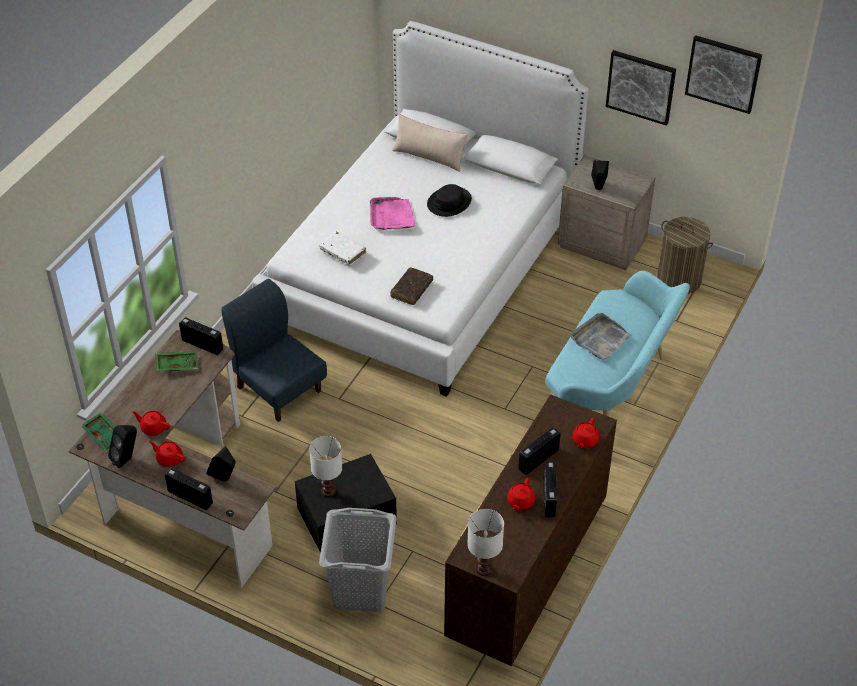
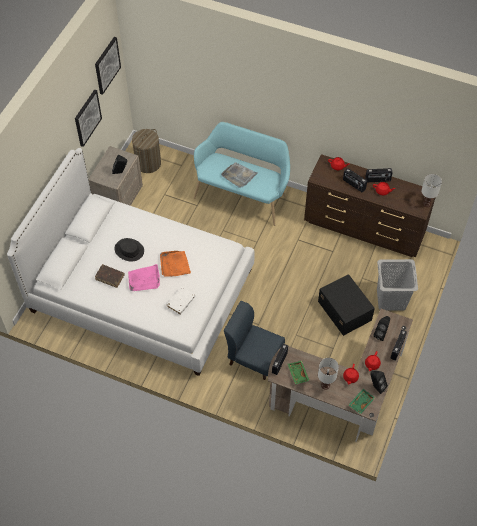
camera: 95 degrees left, 10 degrees up
blue chair [221,279,327,422] -> blue chair turned 75 degrees clockwise [224,301,285,380]
white table lamp [309,436,342,497] -> white table lamp moved to [318,358,339,390]
brown book [390,267,433,305] -> brown book moved to [95,264,125,288]
beige pillow [392,114,468,172] -> none
none -> orange tray [160,251,191,277]

